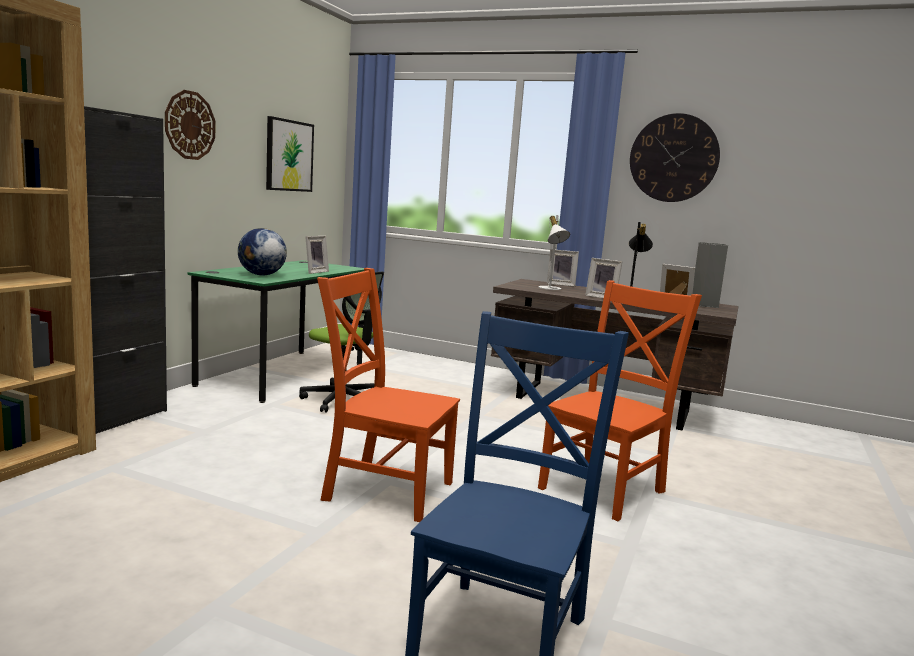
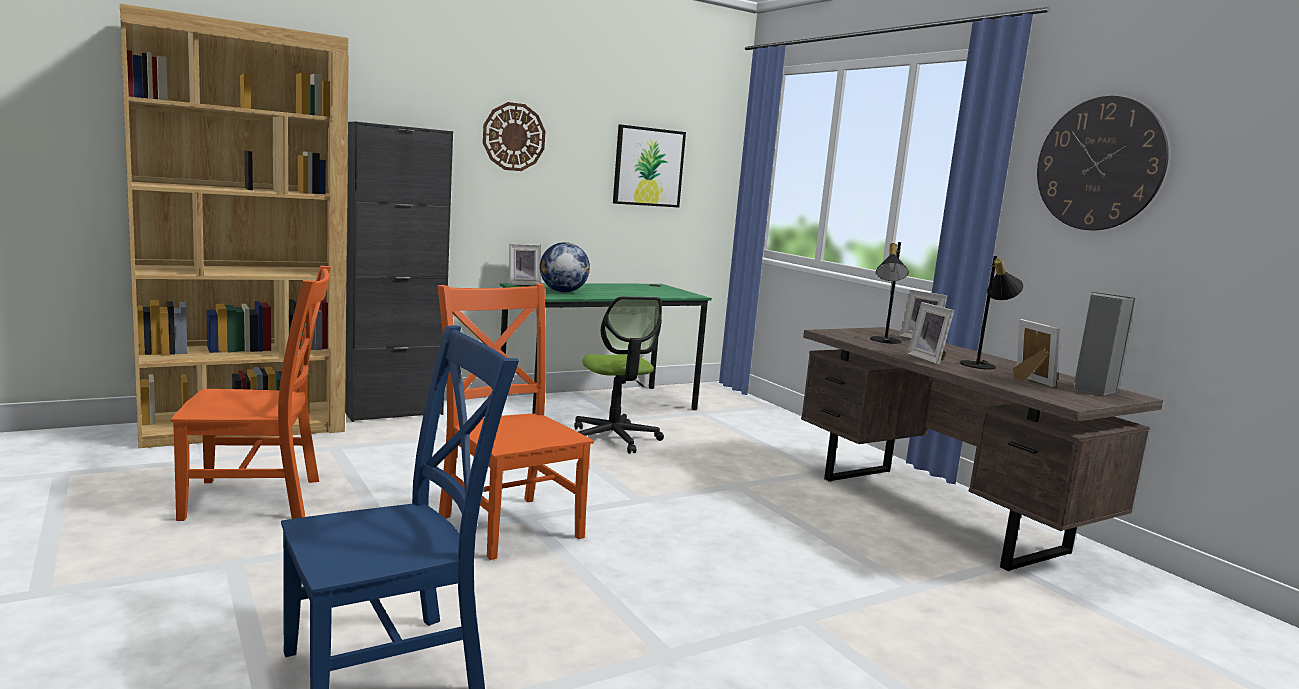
camera: 35 degrees right, 0 degrees up
picture frame [305,236,329,274] -> picture frame moved to [509,244,541,285]
orange chair [538,280,702,521] -> orange chair moved to [171,266,331,521]
white table lamp [539,215,570,290] -> black table lamp [870,242,909,344]

